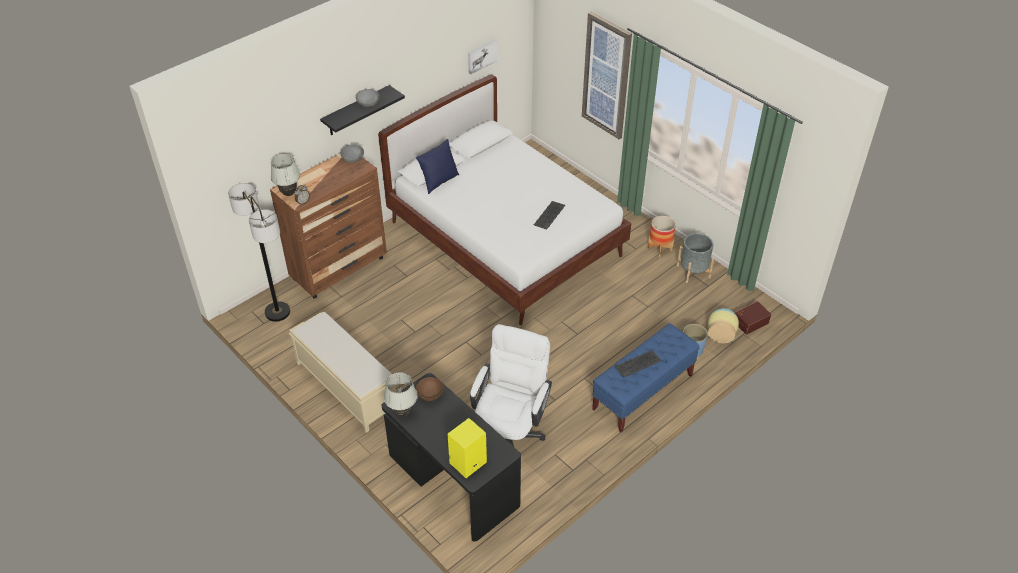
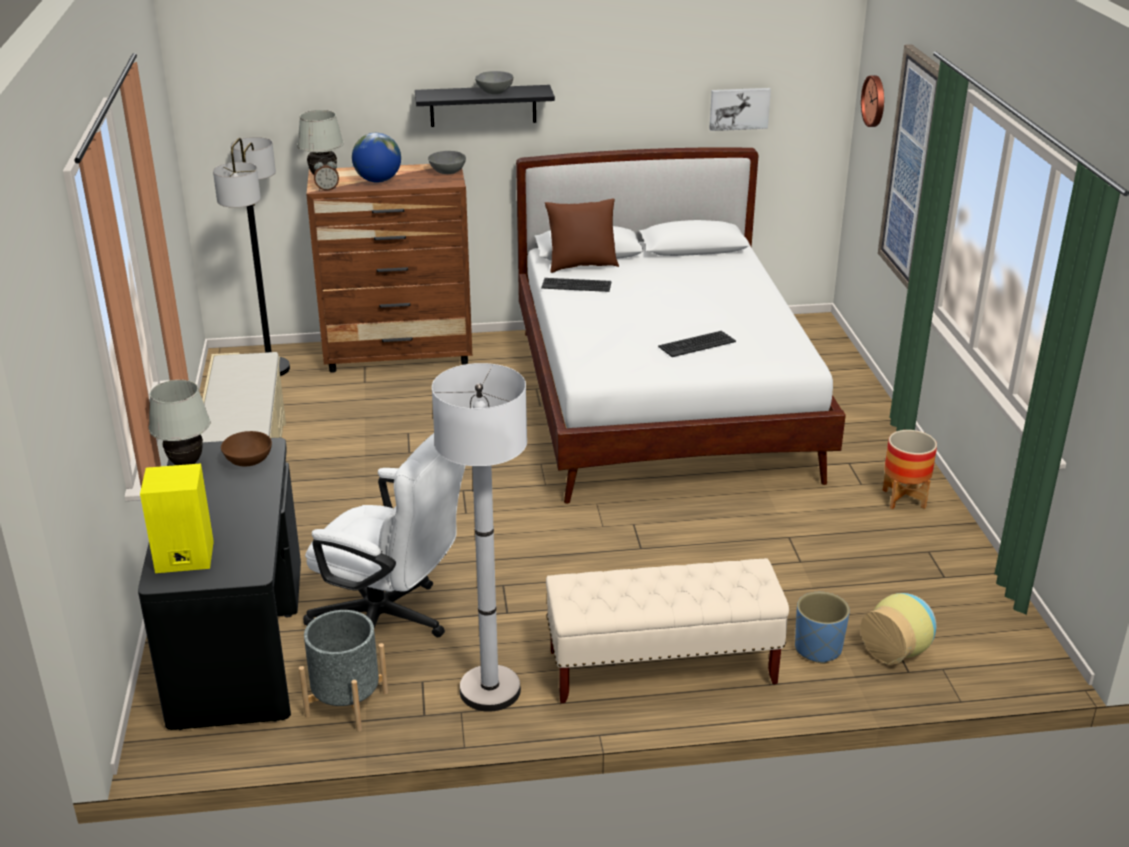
camera: 35 degrees right, 15 degrees down
blue pillow [416,139,459,194] -> brown pillow [545,199,619,273]
white office chair [470,324,552,446] -> white office chair turned 60 degrees clockwise [303,433,466,637]
blue bench [592,324,700,432] -> beige bench [546,558,789,703]
keyboard [614,350,662,378] -> keyboard moved to [541,278,611,292]
grey planter [677,233,714,283] -> grey planter moved to [299,610,388,732]
brown storage box [735,301,771,335] -> none
none -> globe [352,133,401,183]
none -> white floor lamp [432,363,527,712]
none -> wall clock [861,75,884,127]

